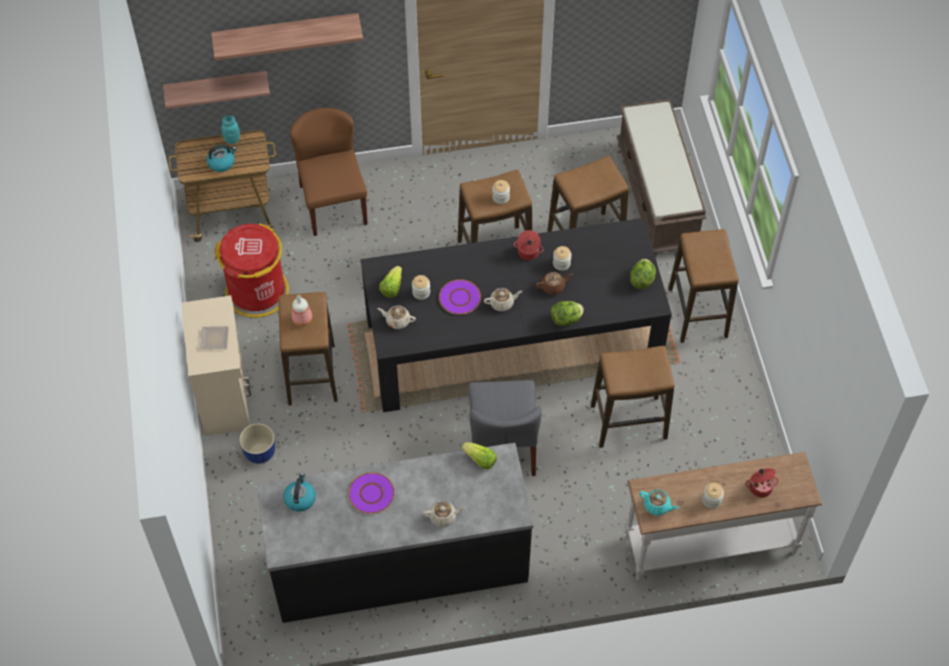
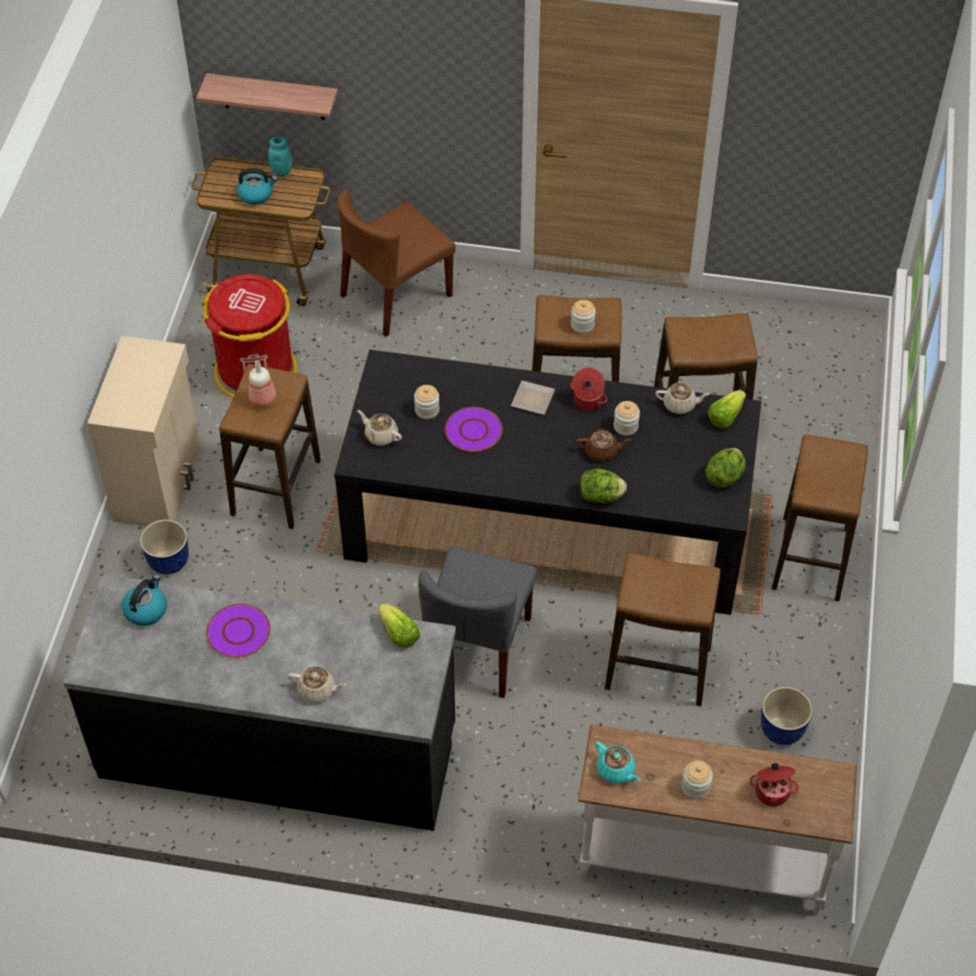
camera: 20 degrees right, 5 degrees down
plate [200,326,229,350] -> plate moved to [511,381,555,415]
shelf [211,13,363,61] -> none
brown chair [290,108,368,236] -> brown chair turned 135 degrees counterclockwise [337,190,456,337]
lettuce [379,266,402,297] -> lettuce moved to [708,390,746,429]
beige teapot [484,288,522,311] -> beige teapot moved to [655,382,709,414]
brown bench [617,99,706,257] -> none
none -> planter [761,687,813,745]

